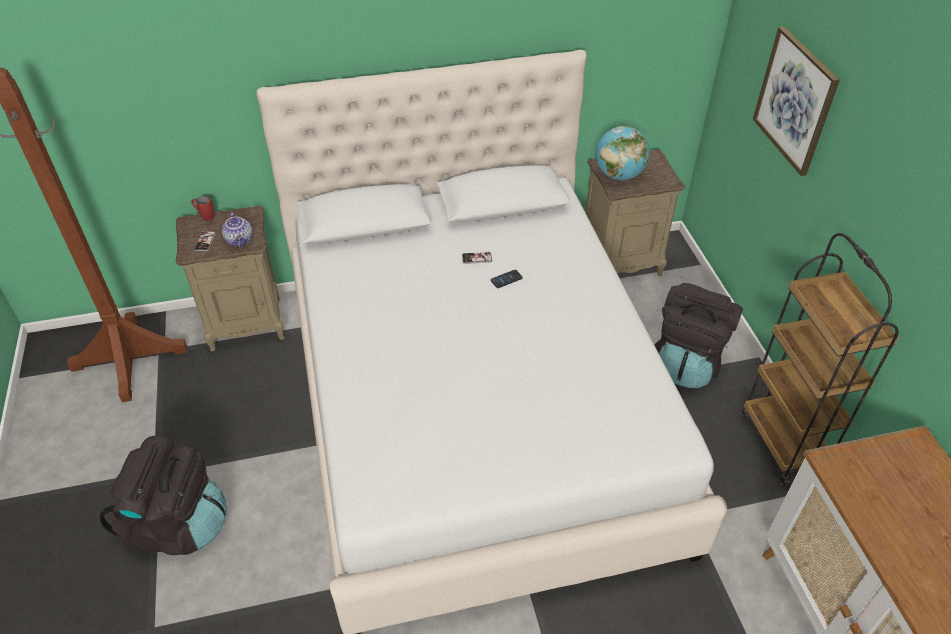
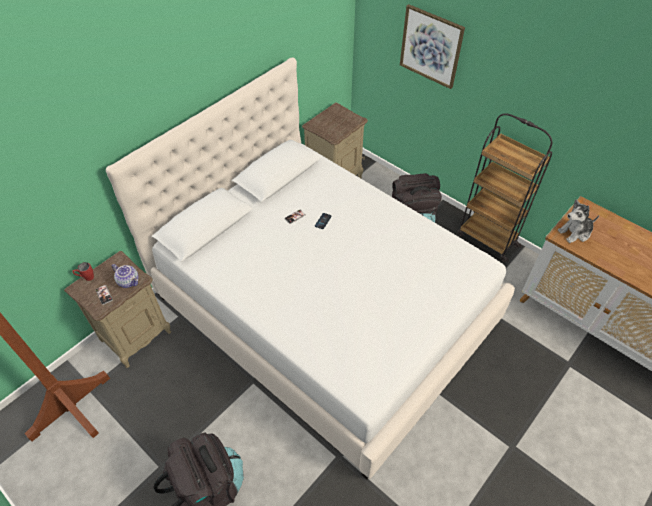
camera: 35 degrees left, 5 degrees up
globe [596,126,650,180] -> none
none -> plush toy [558,199,599,243]

